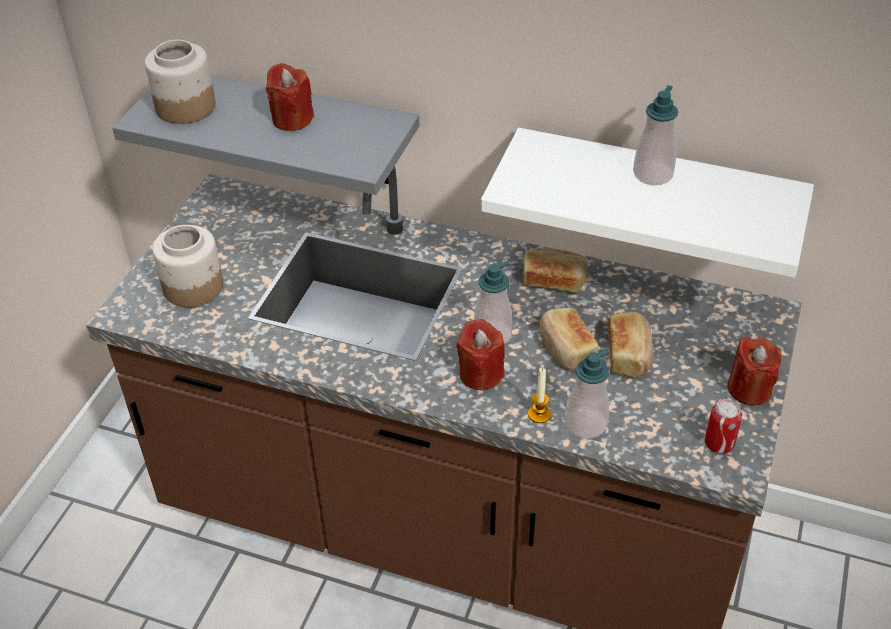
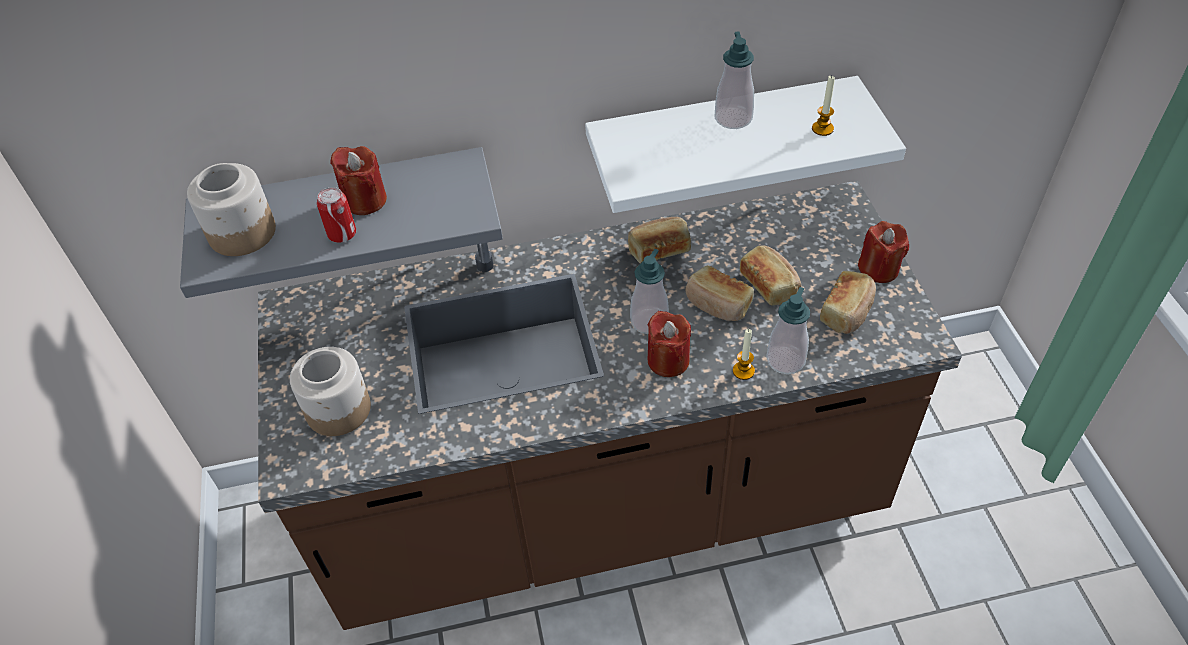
camera: 30 degrees left, 5 degrees up
can [705,399,742,453] -> can moved to [317,187,356,243]
none -> candle [812,76,835,136]
none -> bread [820,271,876,334]

